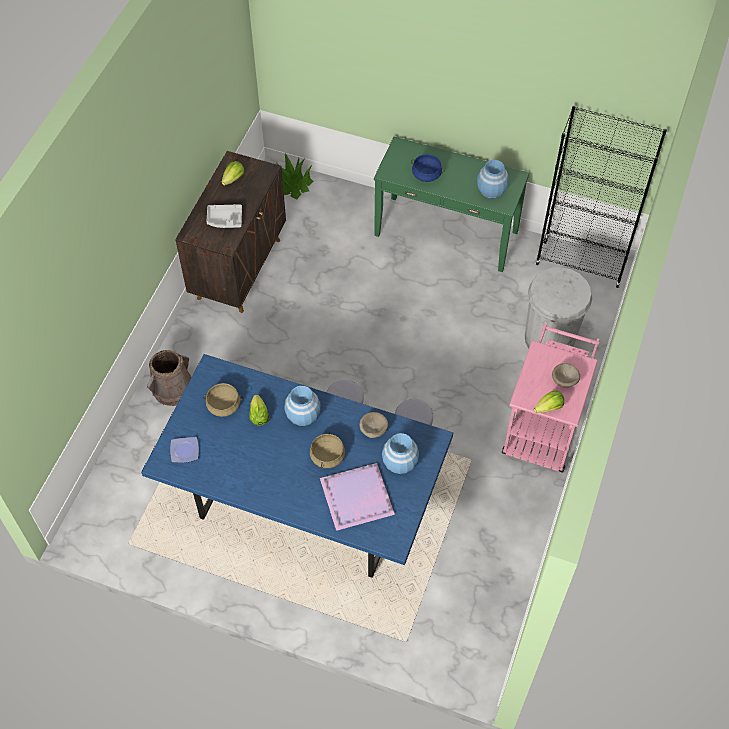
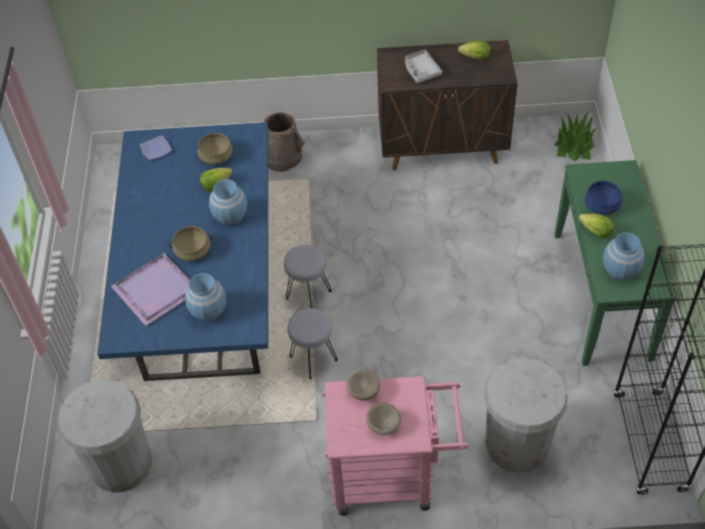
camera: 70 degrees right, 5 degrees down
beige bowl [359,412,388,438] -> beige bowl moved to [346,370,380,401]
lettuce [534,391,564,413] -> lettuce moved to [578,214,614,238]
none -> white trash can [58,380,152,493]

